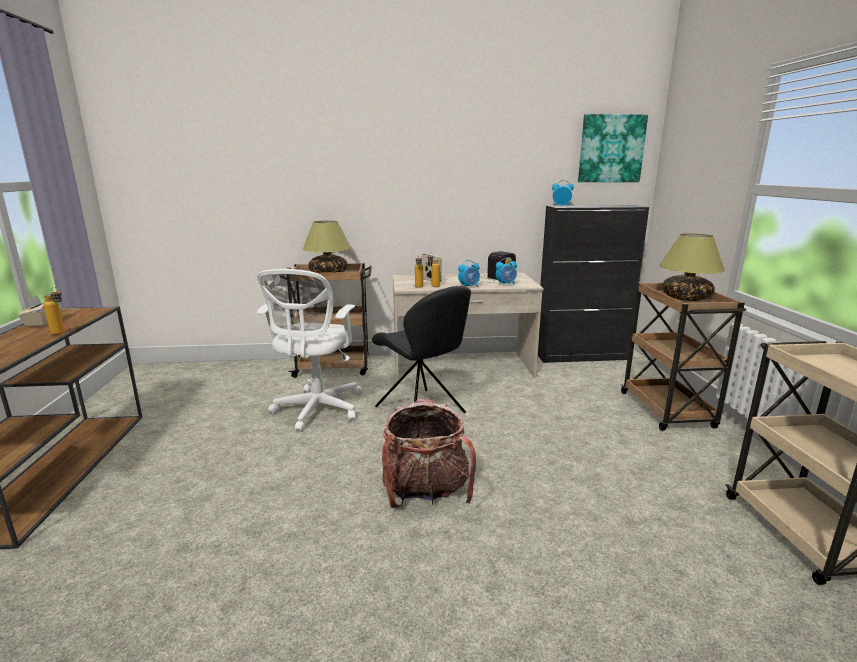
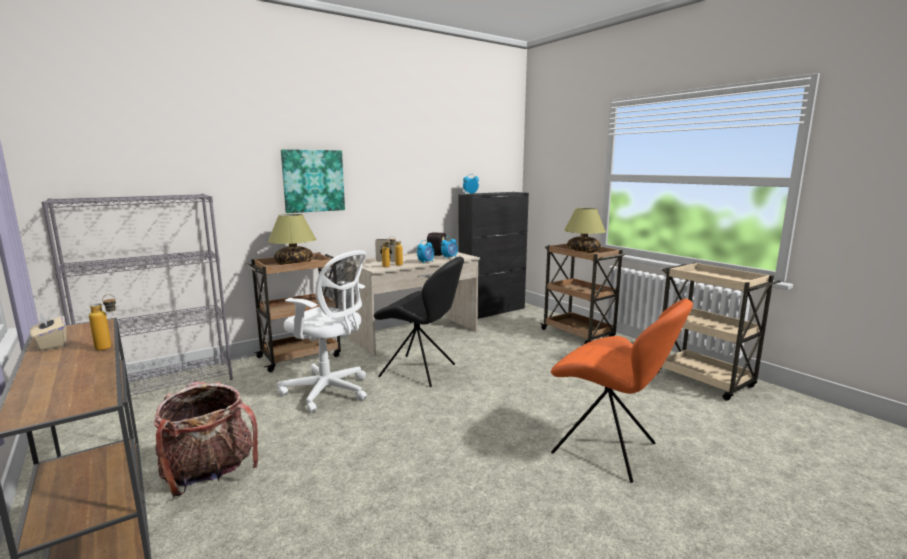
camera: 30 degrees left, 5 degrees down
white office chair [256,269,362,432] -> white office chair turned 45 degrees counterclockwise [277,250,367,413]
backpack [382,398,476,508] -> backpack moved to [154,382,258,497]
picture [578,114,648,182] -> picture moved to [281,149,345,213]
none -> grey bookcase [42,194,233,396]
none -> orange chair [551,298,693,483]

